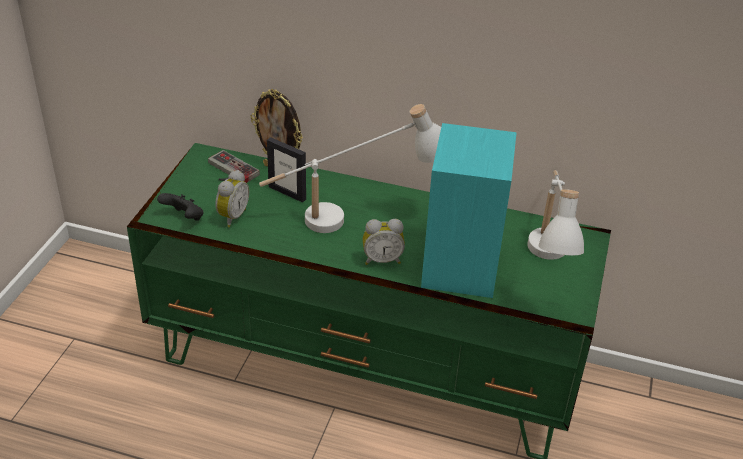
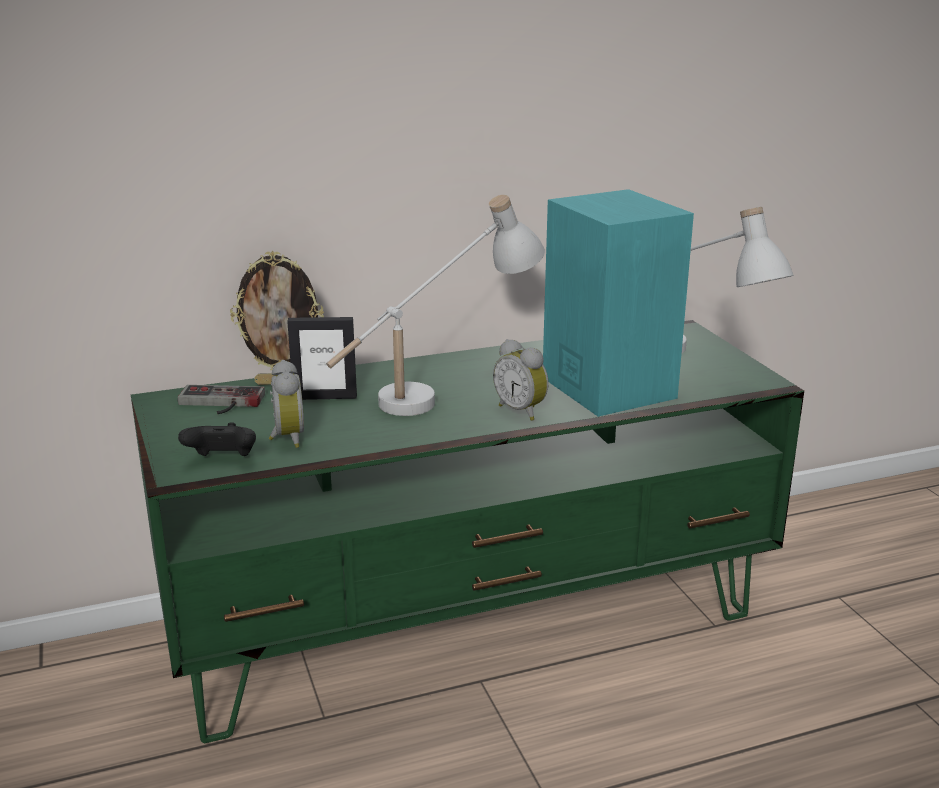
camera: 35 degrees left, 15 degrees down
alarm clock [363,219,405,265] -> alarm clock turned 90 degrees clockwise [493,339,549,421]

